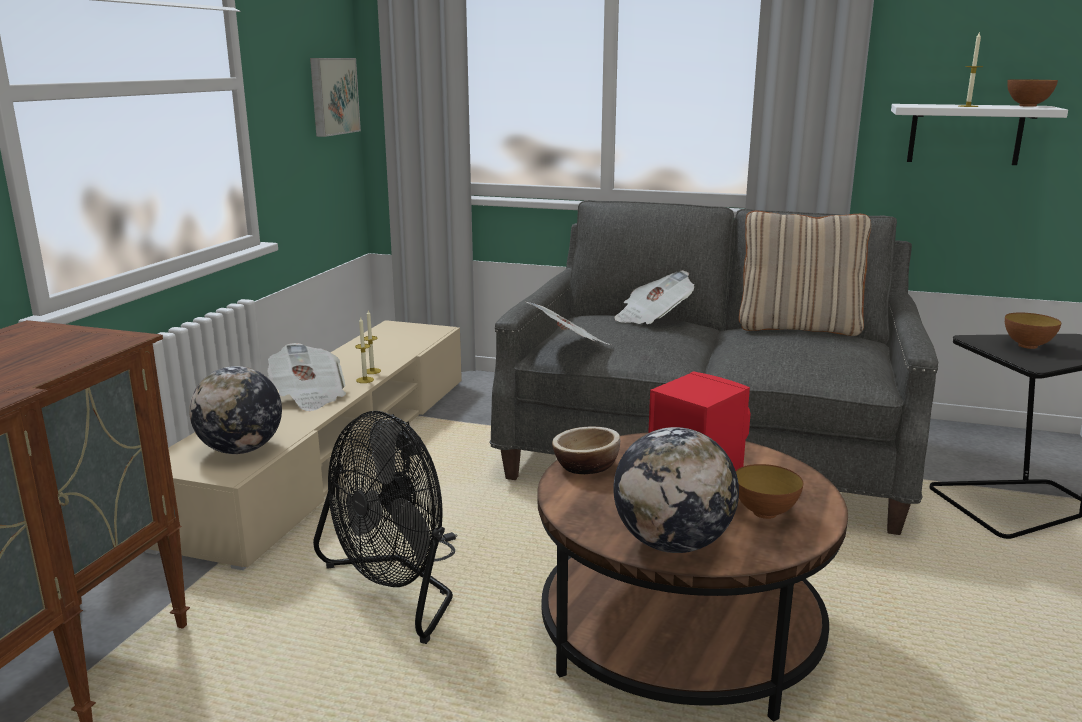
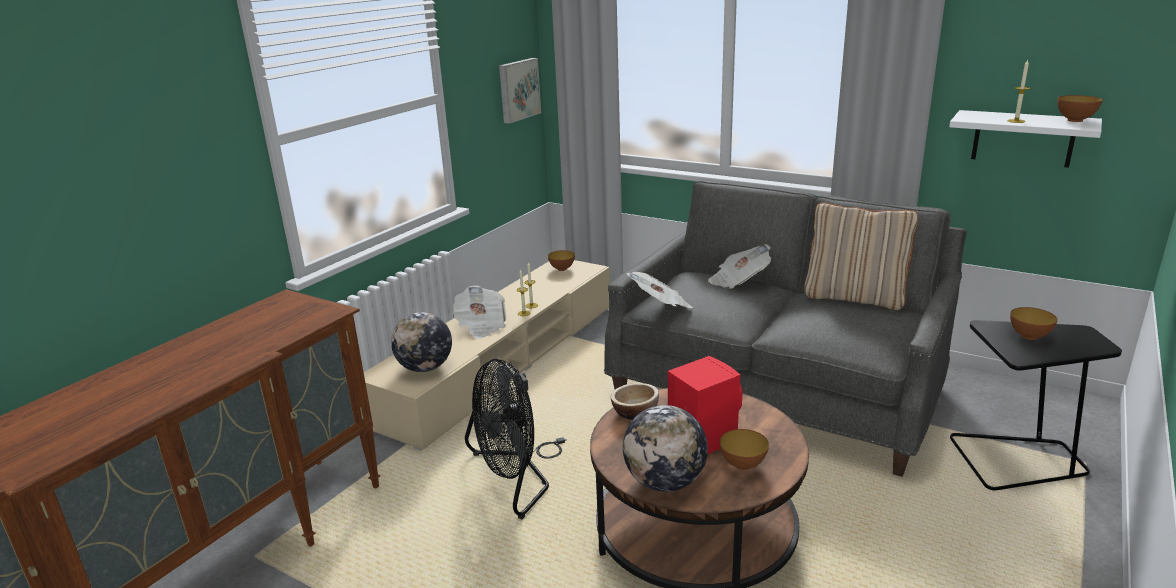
camera: 15 degrees right, 5 degrees up
none -> bowl [548,250,575,271]

